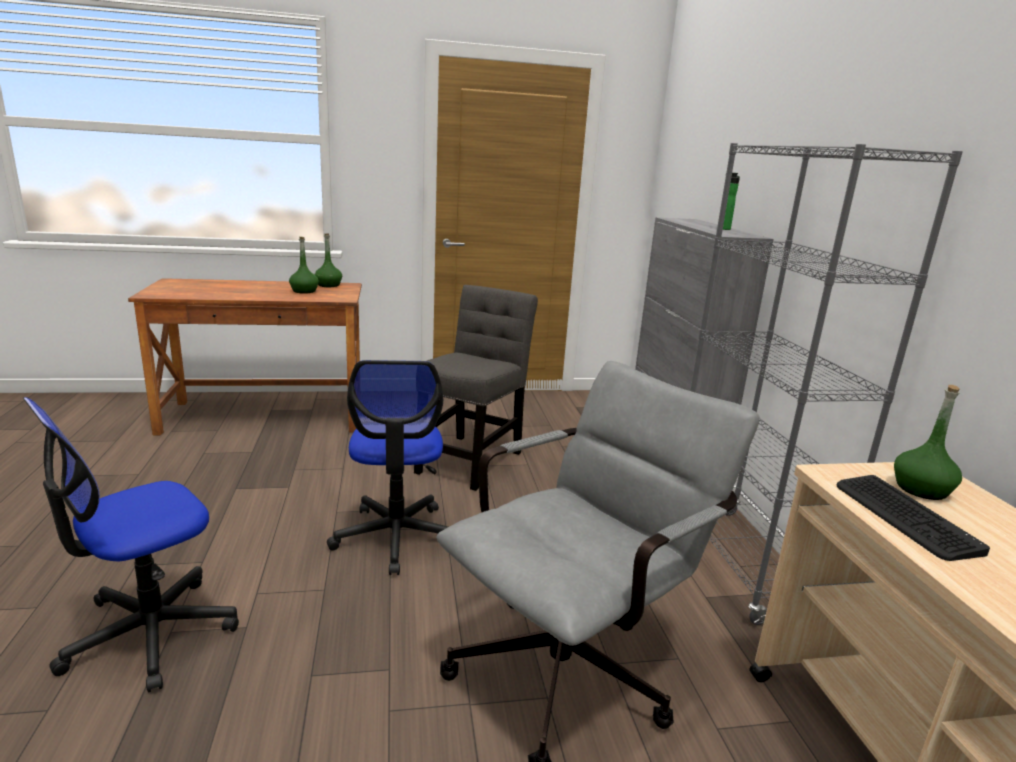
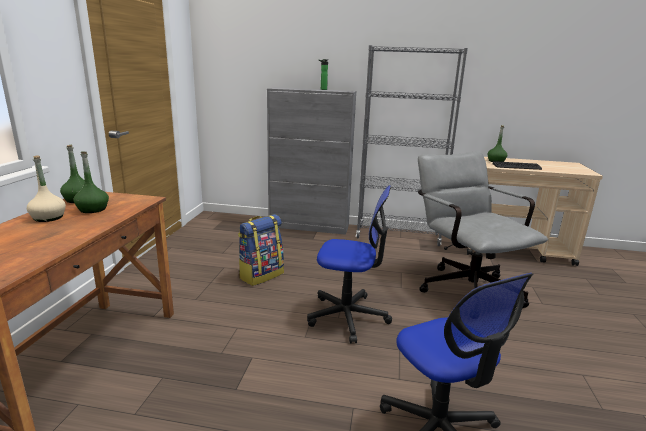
camera: 70 degrees left, 0 degrees up
grey chair [414,285,538,491] -> backpack [238,214,284,286]
none -> beige bottle [27,155,66,222]

